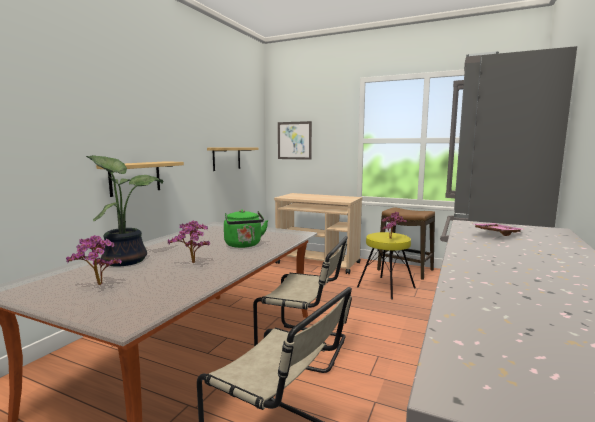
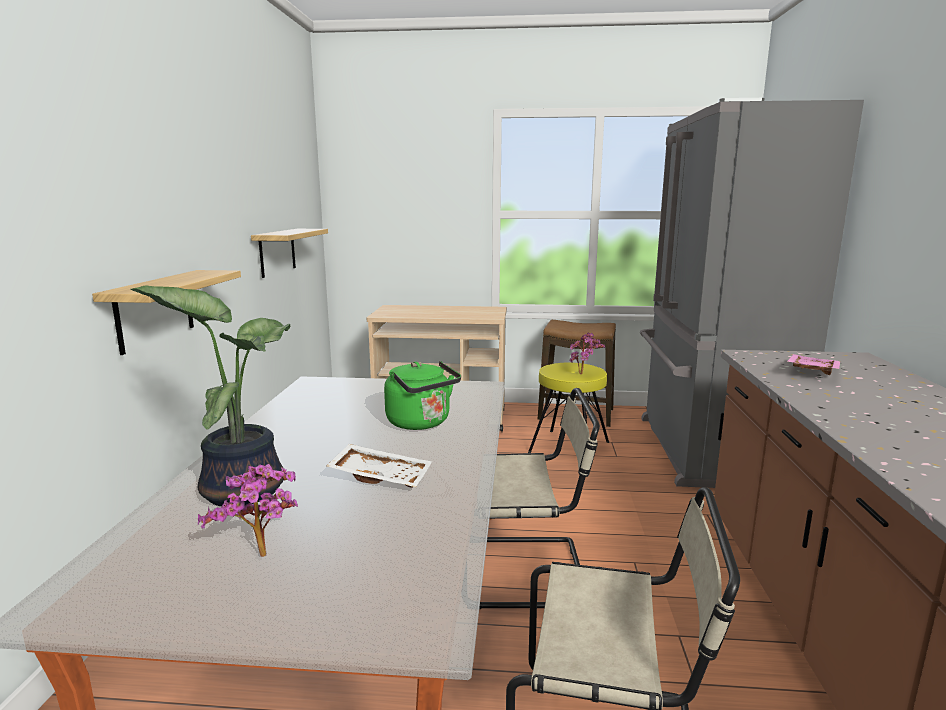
camera: 20 degrees left, 5 degrees up
potted plant [168,221,210,263] -> white tray [327,444,432,488]
picture [278,121,312,160] -> none

